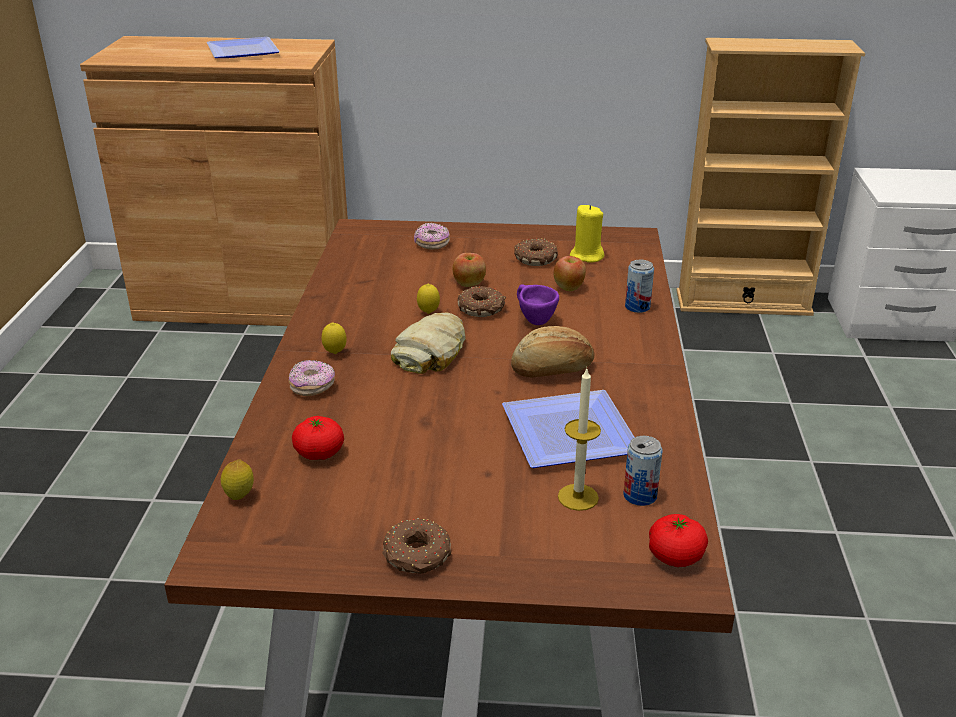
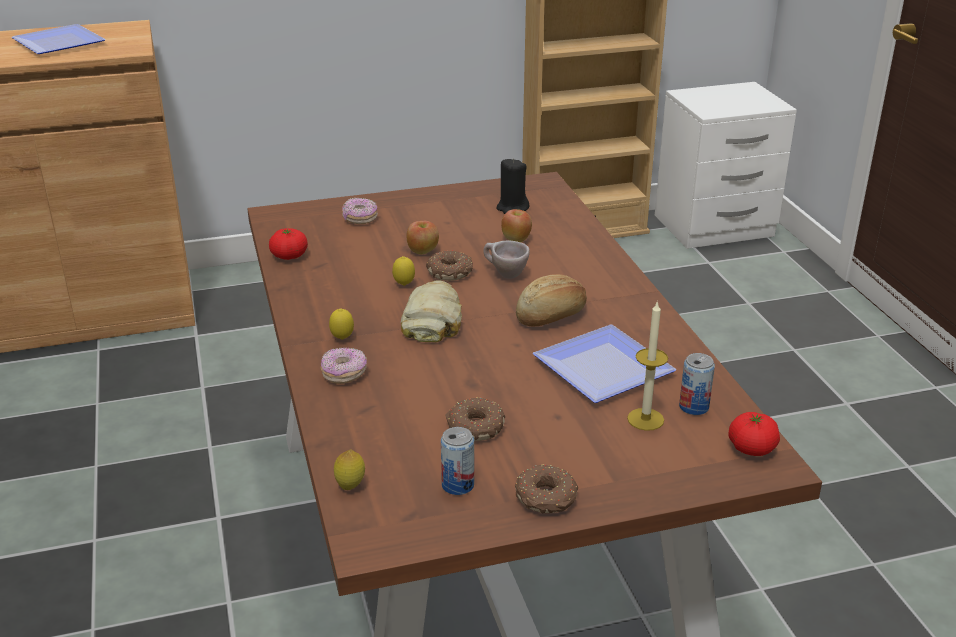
camera: 20 degrees left, 0 degrees up
tomato [292,416,344,460] -> tomato moved to [269,228,308,260]
donut [514,238,558,266] -> donut moved to [445,397,505,441]
purple cup [517,284,559,325] -> beige cup [483,240,530,279]
yellow candle [570,205,604,263] -> black candle [497,158,529,214]
can [625,260,654,313] -> can moved to [441,427,474,495]

